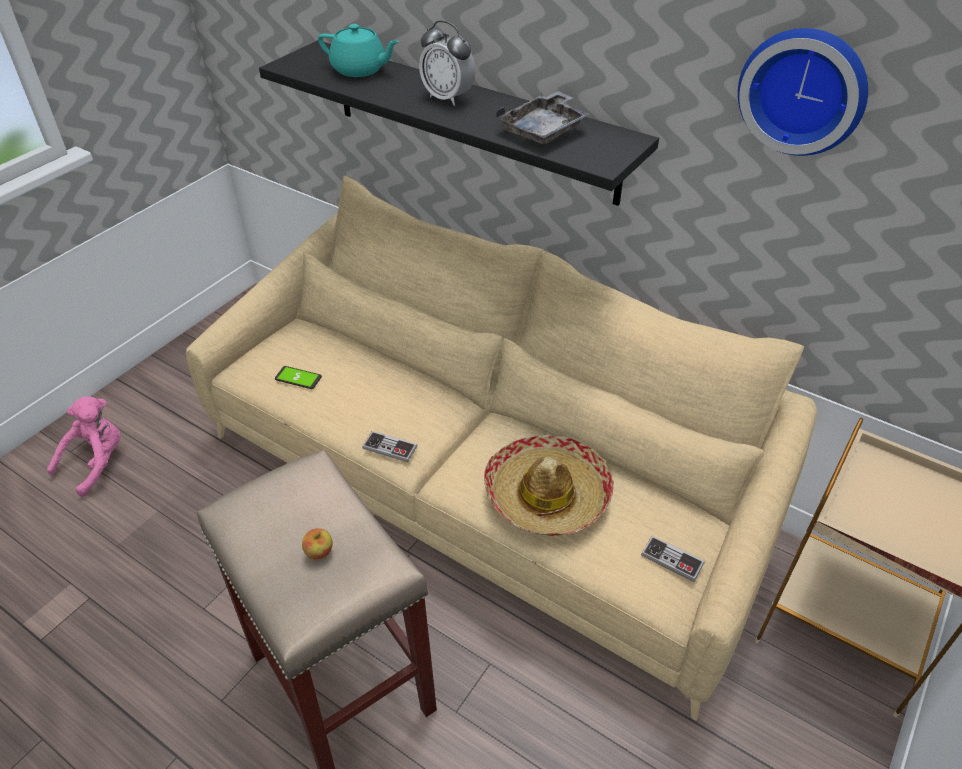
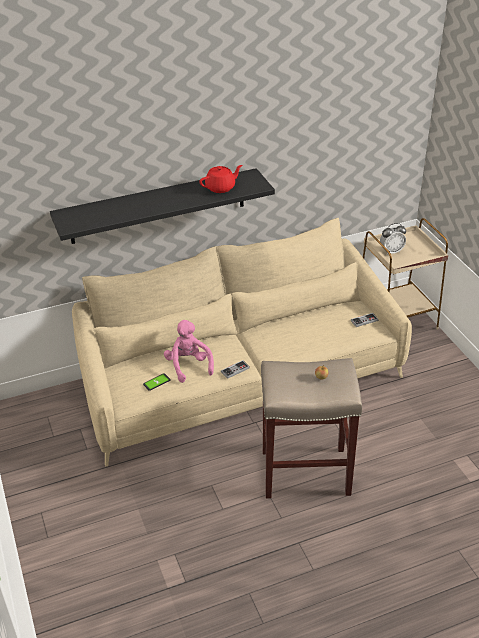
camera: 55 degrees left, 5 degrees down
pink plush toy [47,396,121,497] -> pink plush toy moved to [164,320,214,383]
turquoise teapot [318,24,400,77] -> none
alarm clock [419,21,476,106] -> alarm clock moved to [380,223,406,255]
hat [484,435,614,536] -> none
grey tray [496,91,590,144] -> red teapot [199,165,243,193]
wall clock [738,28,868,156] -> none

